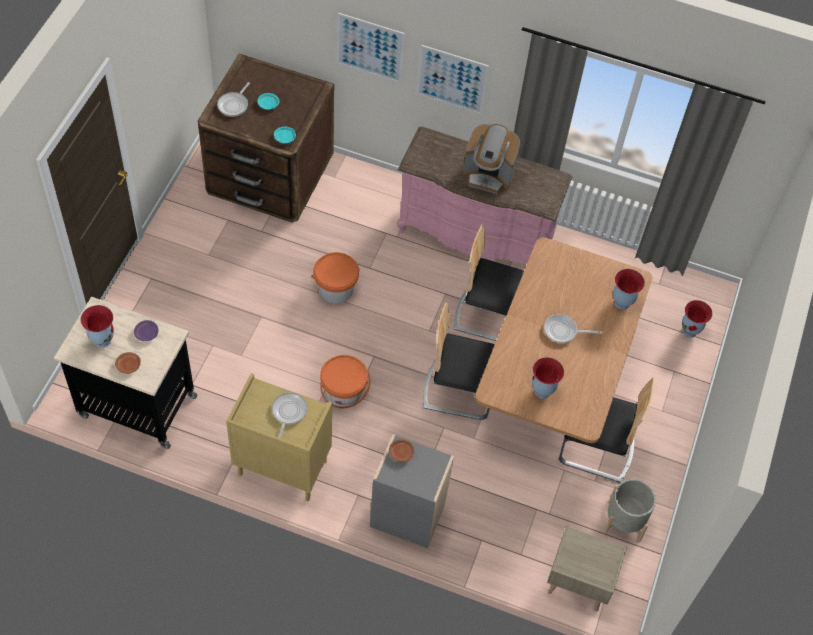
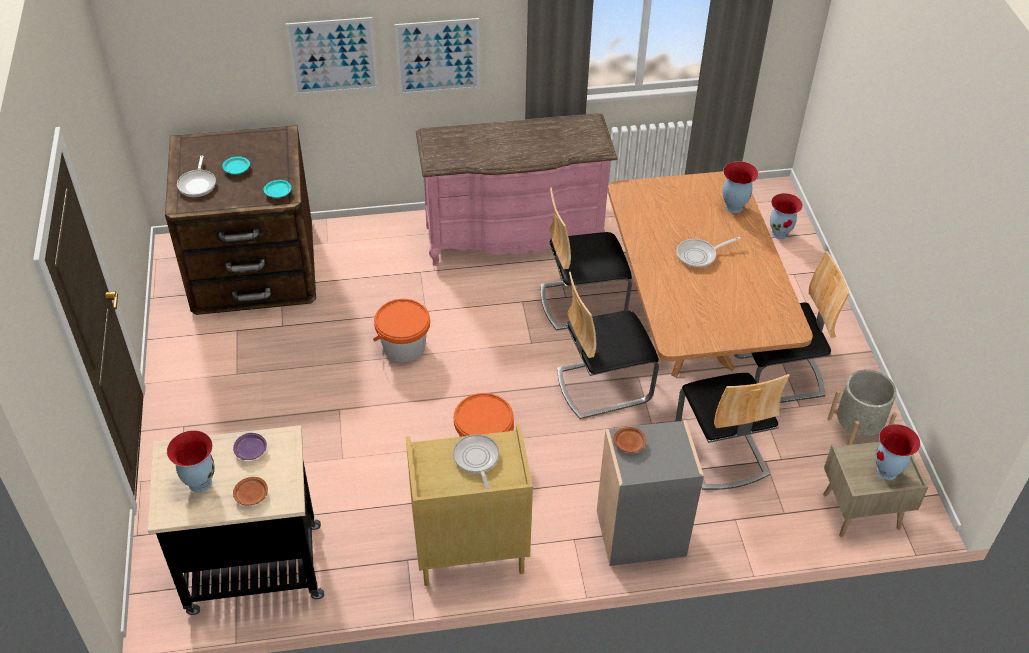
camera: 25 degrees left, 10 degrees down
coffee machine [462,124,520,194] -> none
vase [532,357,564,399] -> vase moved to [875,424,920,480]
none -> chair [675,373,790,490]

